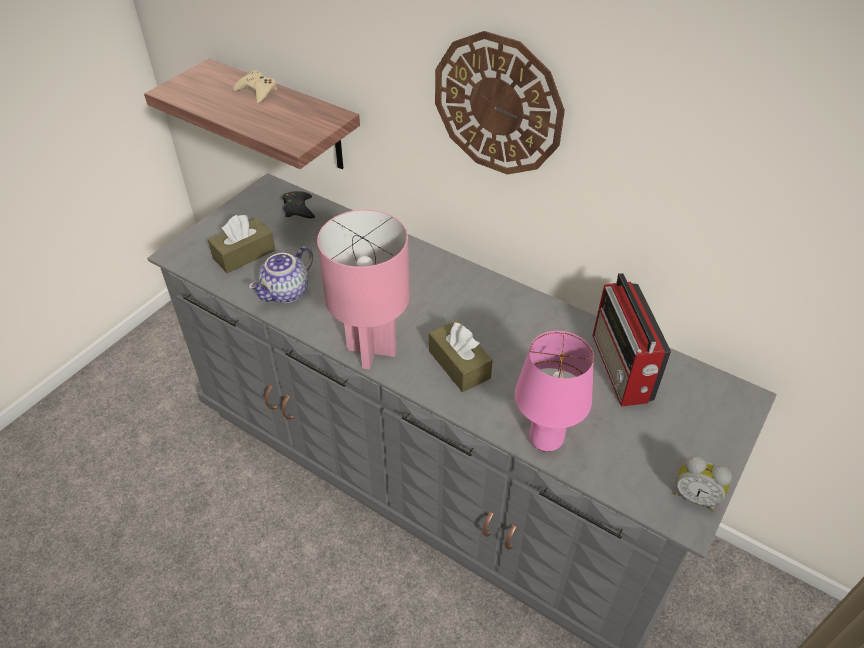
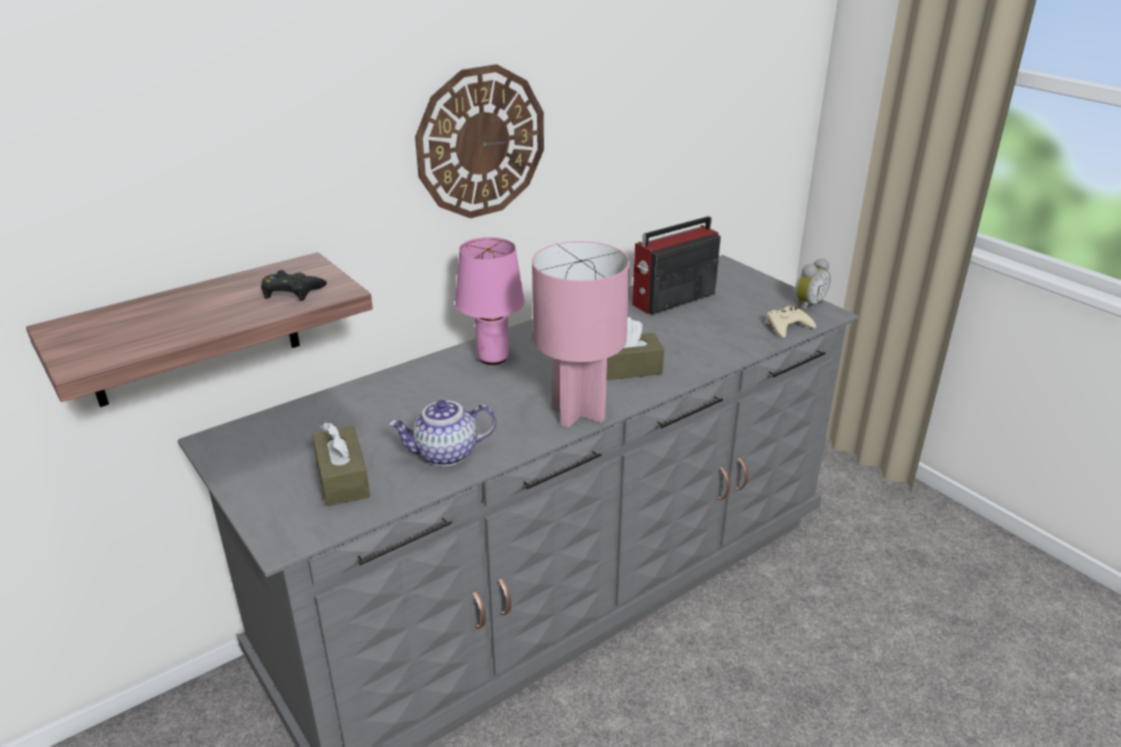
camera: 70 degrees left, 15 degrees down
beige game controller [233,70,277,104] -> beige game controller moved to [766,306,816,338]
teapot [249,246,313,303] -> teapot turned 105 degrees clockwise [389,400,496,466]
black game controller [282,191,315,218] -> black game controller moved to [261,270,327,301]
pink table lamp [515,331,594,452] -> pink table lamp moved to [455,237,524,365]
radio [593,273,671,407] -> radio turned 135 degrees clockwise [632,216,721,315]

